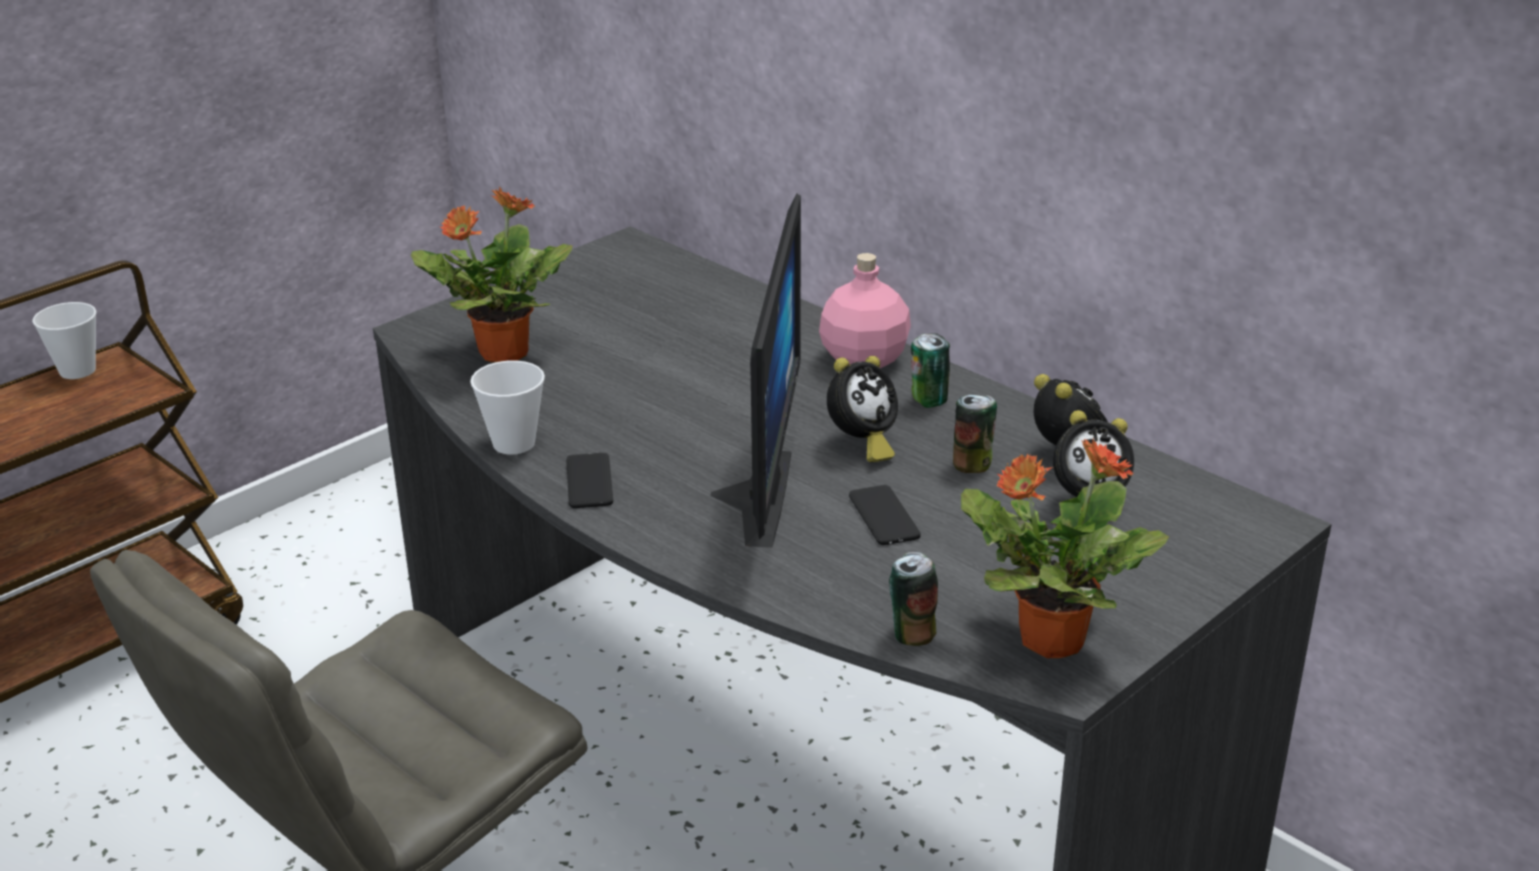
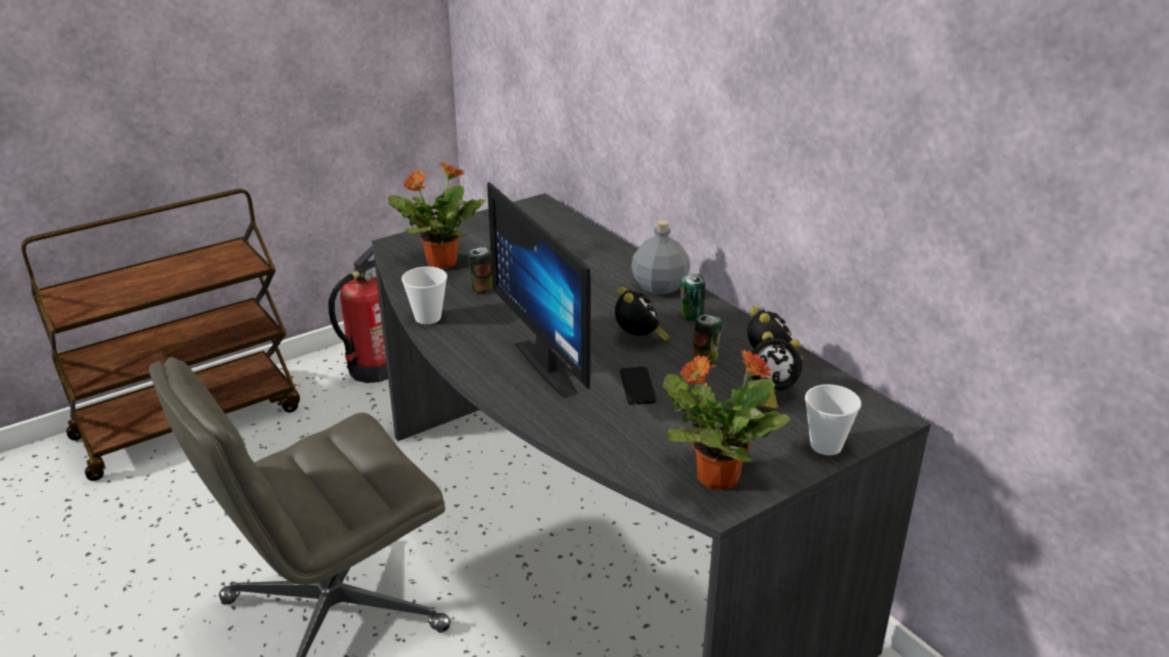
camera: 10 degrees right, 0 degrees up
cup [32,302,96,379] -> cup moved to [805,384,861,455]
phone [566,453,613,508] -> none
monitor [710,193,801,548] -> monitor turned 135 degrees clockwise [487,182,591,399]
pink bottle [819,253,911,368] -> grey bottle [631,220,690,295]
alarm clock [827,356,898,462] -> alarm clock turned 75 degrees counterclockwise [615,287,670,341]
can [889,552,938,646] -> can moved to [468,247,493,293]
none -> fire extinguisher [328,246,388,383]

